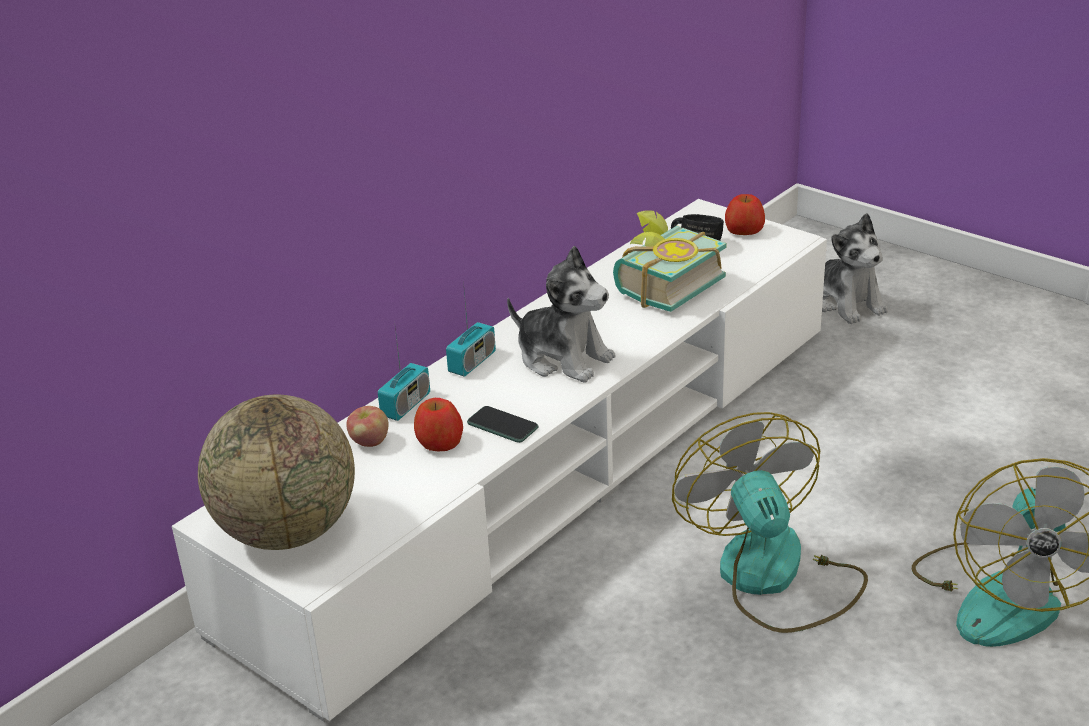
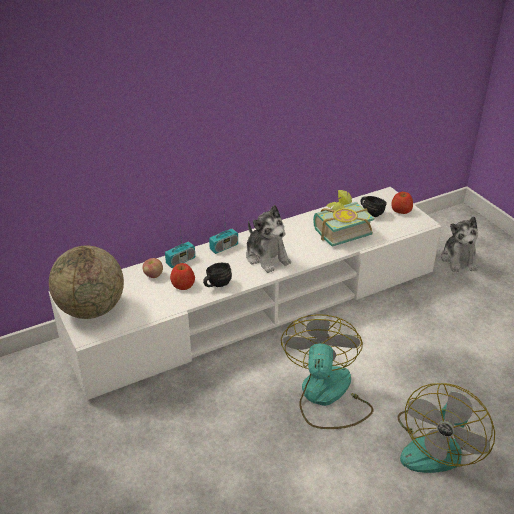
camera: 20 degrees right, 5 degrees up
phone [467,406,539,443] -> black mug [203,263,232,287]

